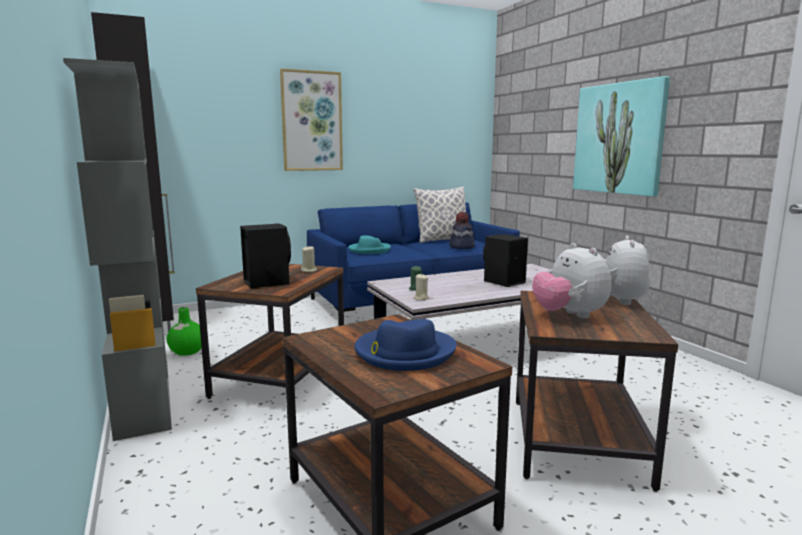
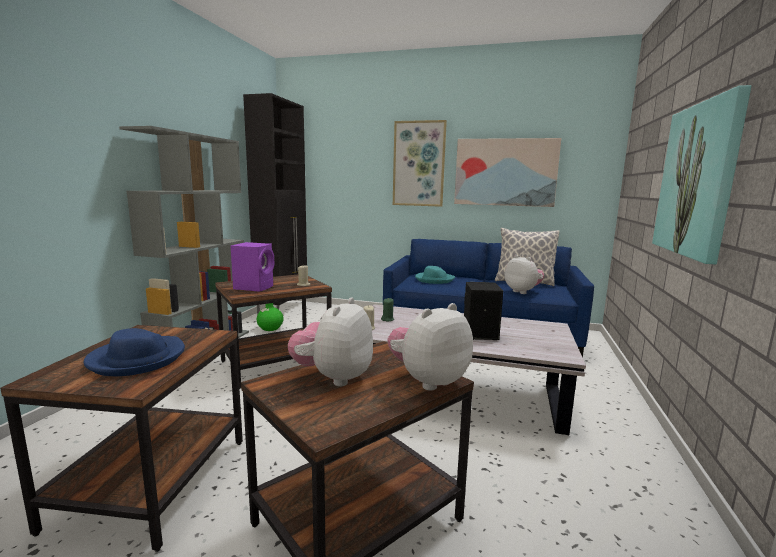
camera: 40 degrees right, 0 degrees up
black speaker [240,223,291,289] -> purple speaker [231,242,274,292]
hat [449,212,475,249] -> plush toy [504,255,544,294]
none -> picture [454,138,561,207]

